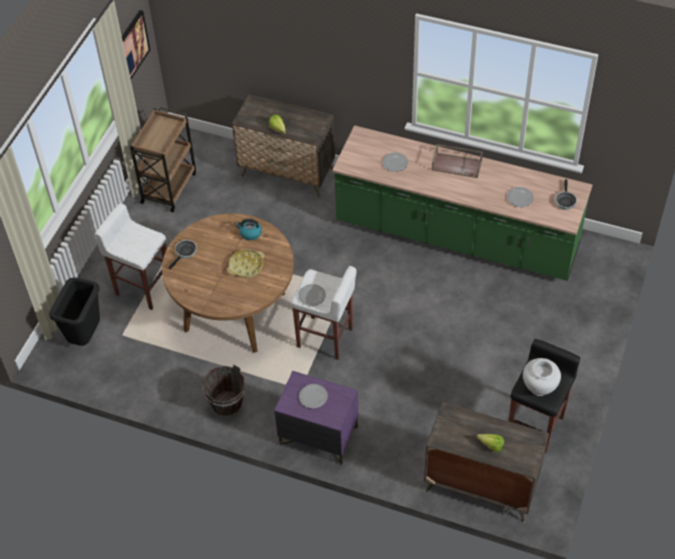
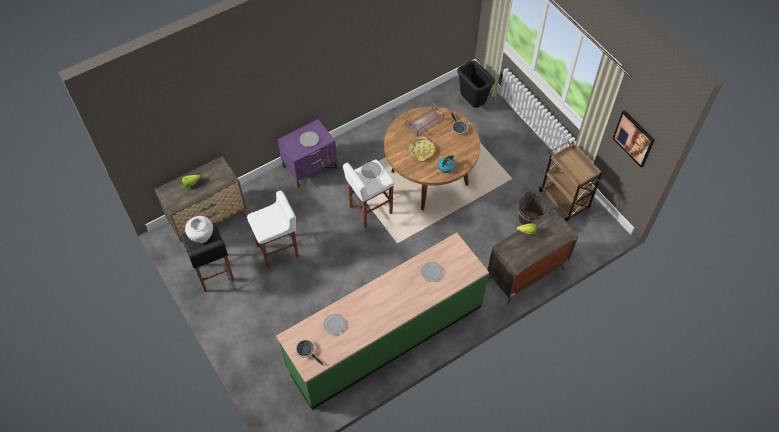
camera: 125 degrees right, 5 degrees up
white stool [95,203,167,310] -> white stool moved to [247,191,299,270]
brown bucket [202,365,245,417] -> brown bucket moved to [518,191,549,225]
brown tray [432,144,483,178] -> brown tray moved to [406,103,444,137]

